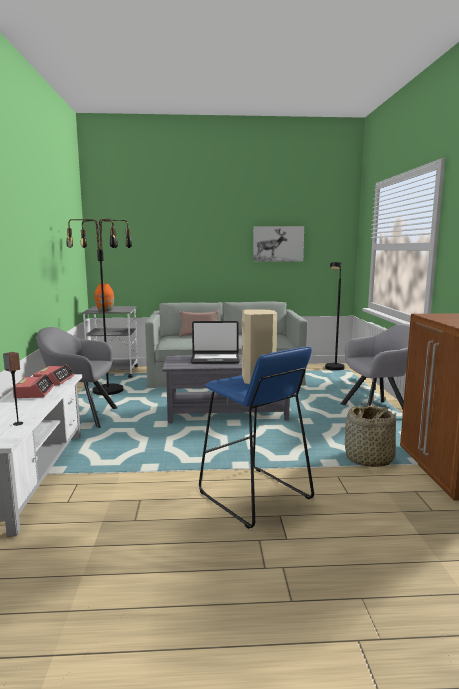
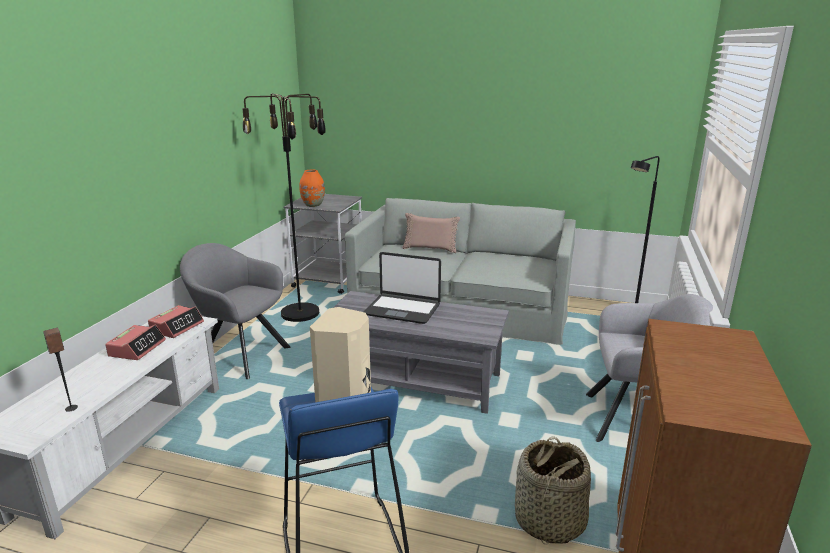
camera: 20 degrees right, 10 degrees up
picture [253,226,304,262] -> none

